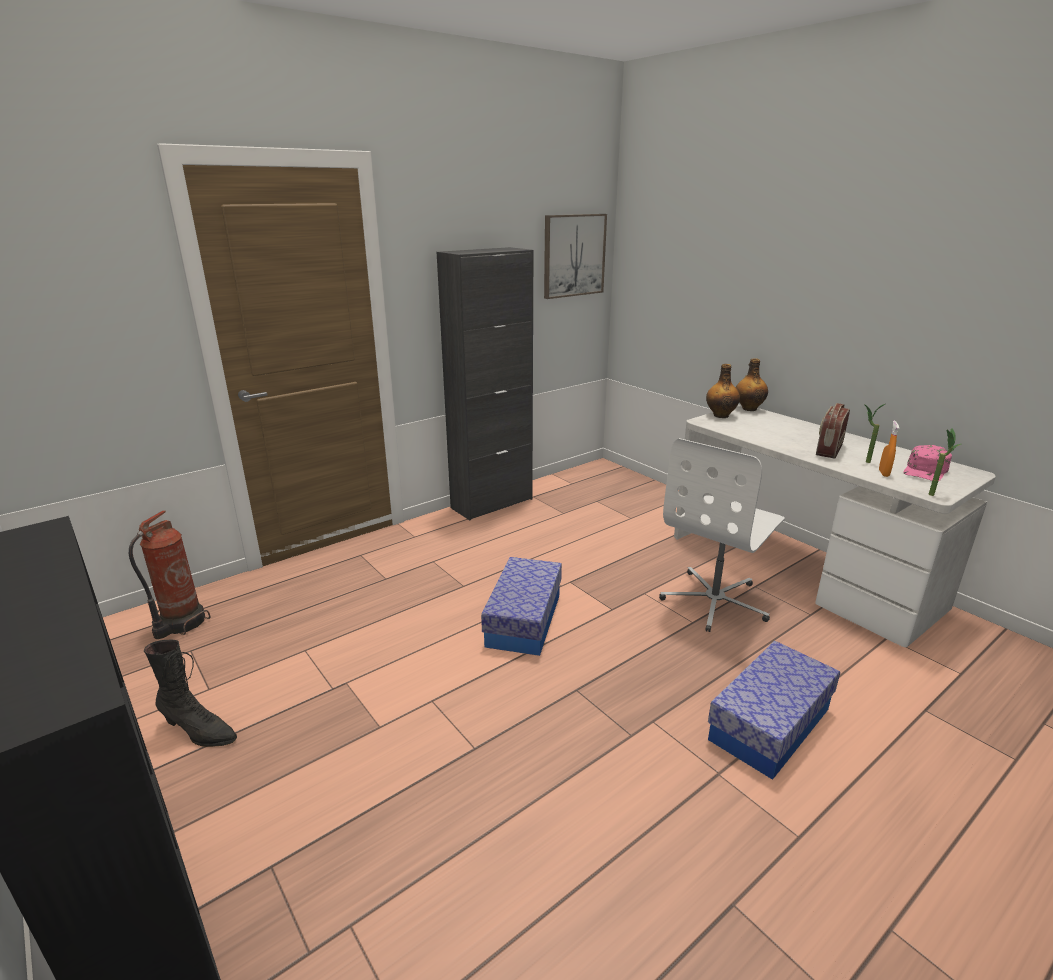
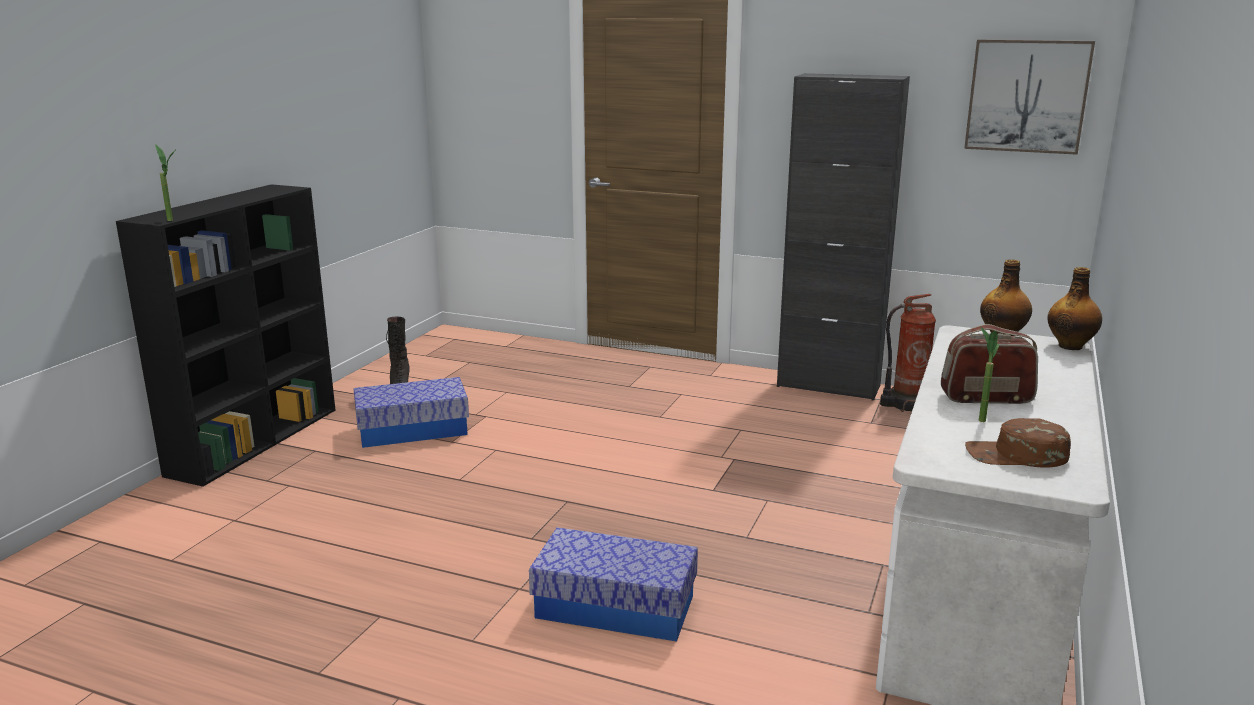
camera: 60 degrees right, 5 degrees down
fire extinguisher [129,510,211,639] -> fire extinguisher moved to [880,294,936,412]
storage box [481,557,562,656] -> storage box moved to [353,377,469,448]
white office chair [659,438,785,632] -> none
orange spray bottle [879,421,899,477] -> none
pink cap [903,445,952,481] -> brown cap [965,418,1071,468]
potted plant [928,428,961,496] -> potted plant moved to [156,145,175,221]

